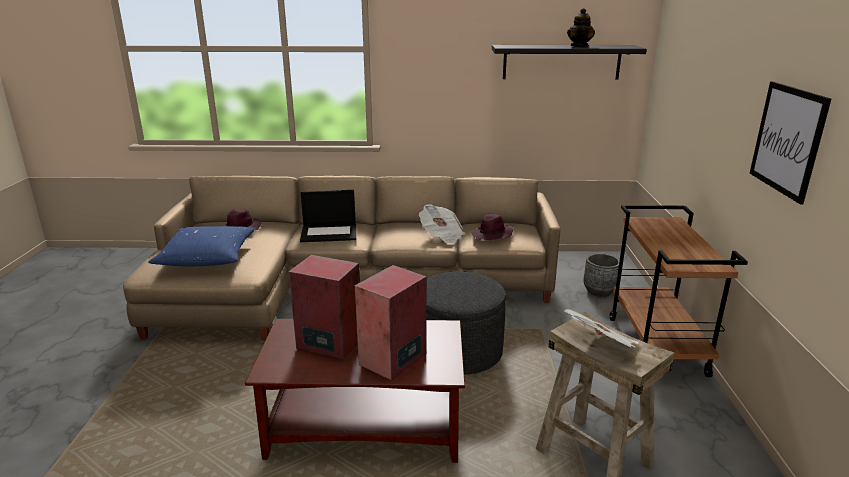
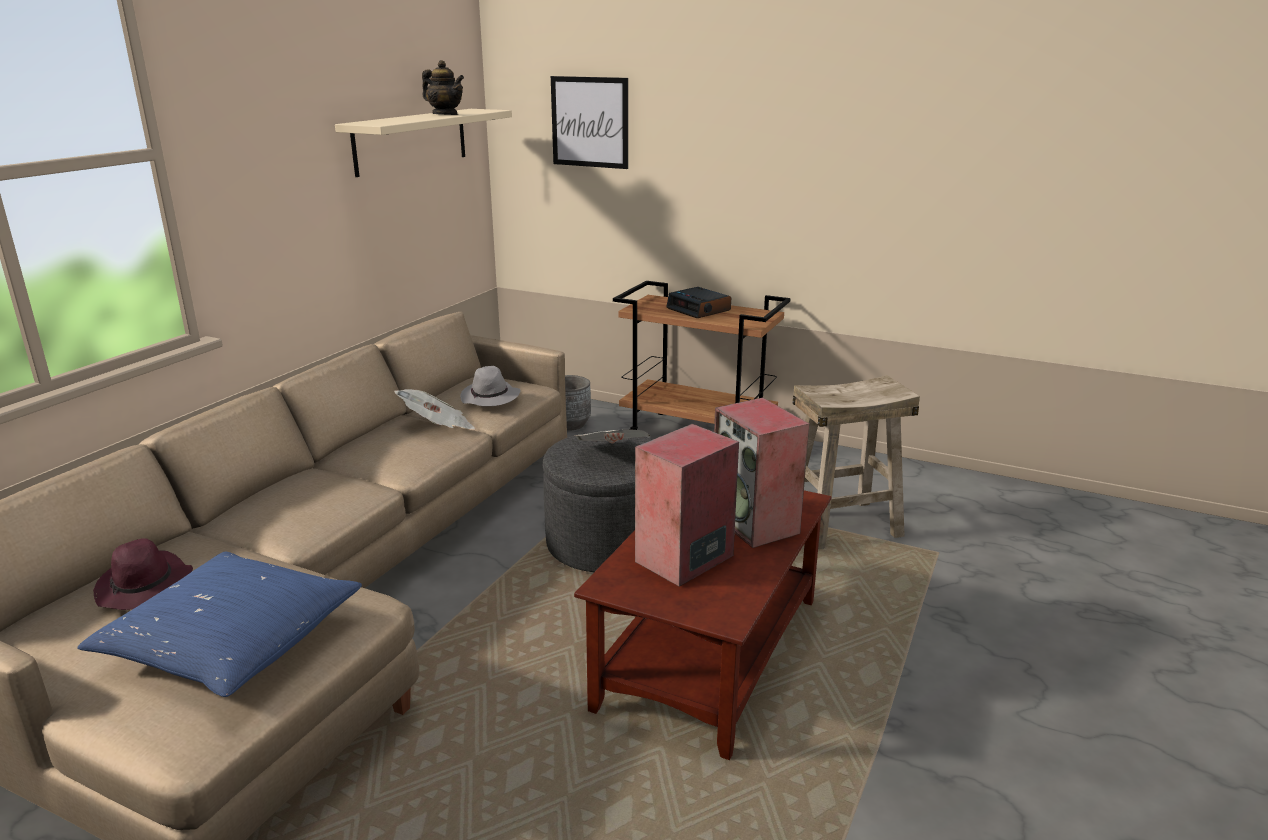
camera: 65 degrees left, 0 degrees up
laptop [300,190,356,242] -> none
purple hat [471,214,513,240] -> grey hat [460,366,521,406]
black shelf [492,45,647,80] -> beige shelf [335,109,512,177]
newspaper [564,309,639,348] -> newspaper moved to [574,429,650,444]
picture [750,81,831,204] -> picture moved to [551,76,628,169]
none -> alarm clock [666,287,731,318]

